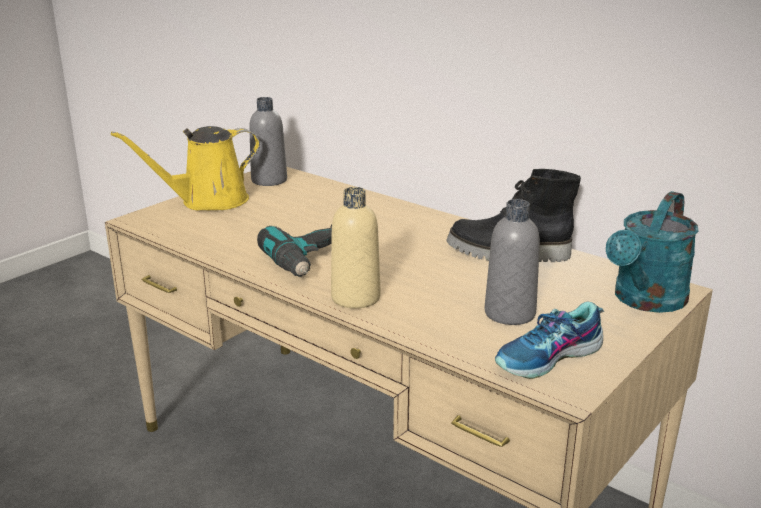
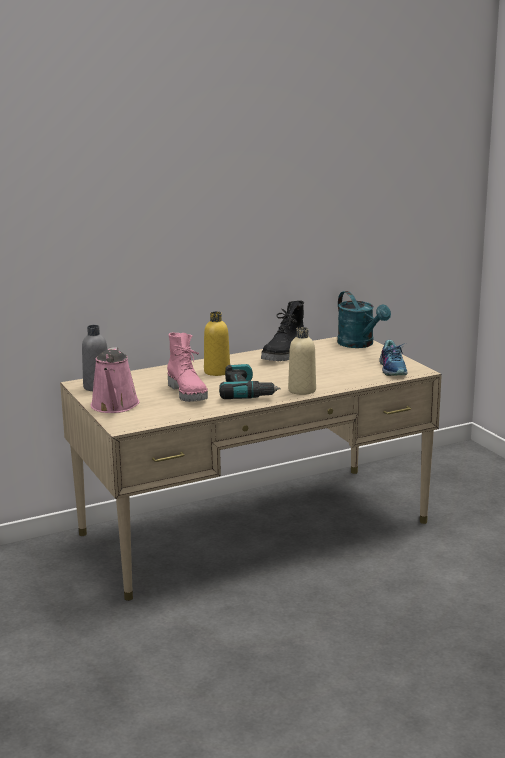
camera: 65 degrees left, 5 degrees down
yellow watering can [111,126,260,210] -> pink watering can [91,347,139,413]
grey bottle [485,199,540,325] -> none
none -> pink boot [167,333,208,402]
none -> yellow bottle [204,312,230,376]

